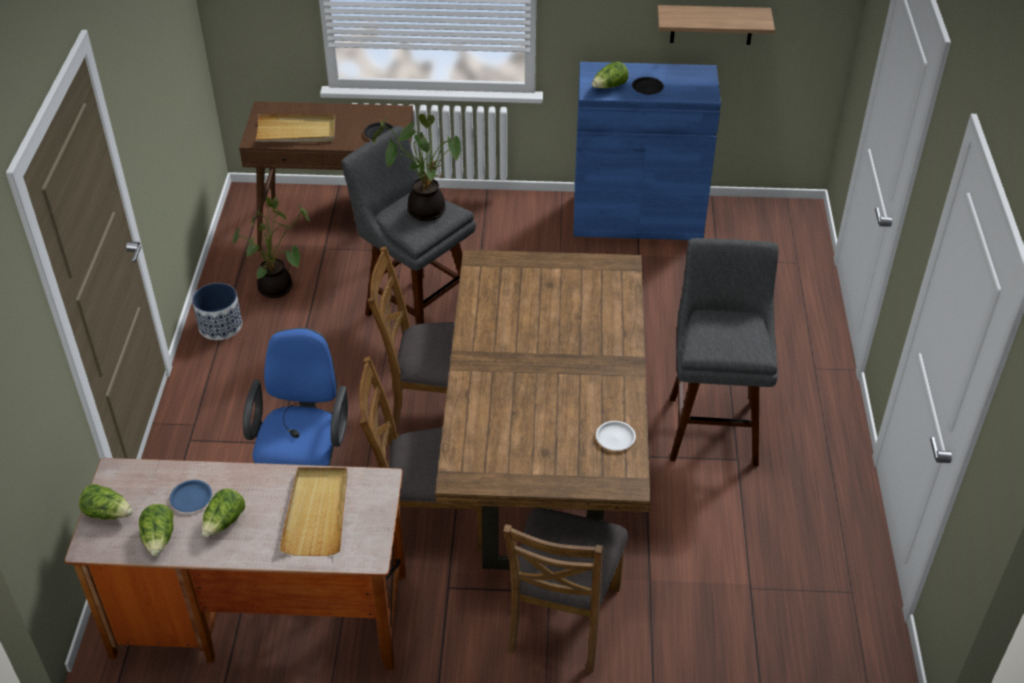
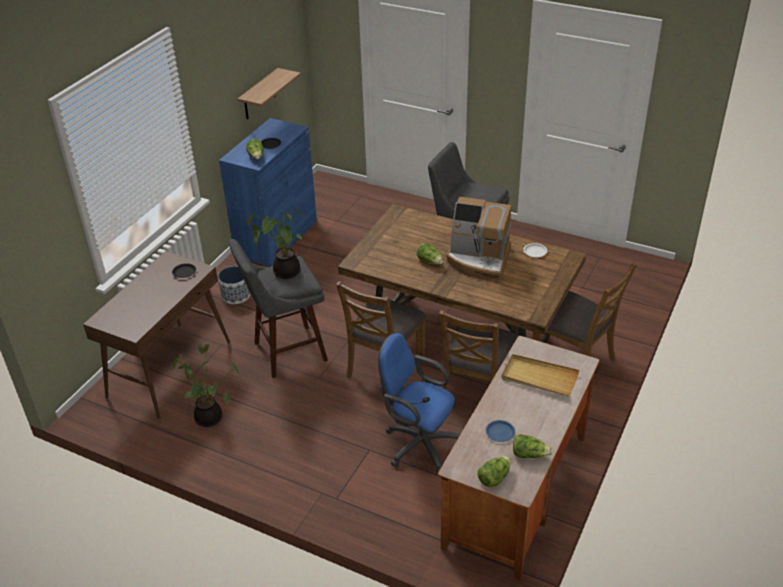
camera: 65 degrees left, 5 degrees down
planter [192,283,242,340] -> planter moved to [218,266,251,304]
lettuce [202,488,245,537] -> lettuce moved to [417,243,443,264]
beige tray [254,114,335,142] -> none
none -> coffee machine [447,197,512,279]

